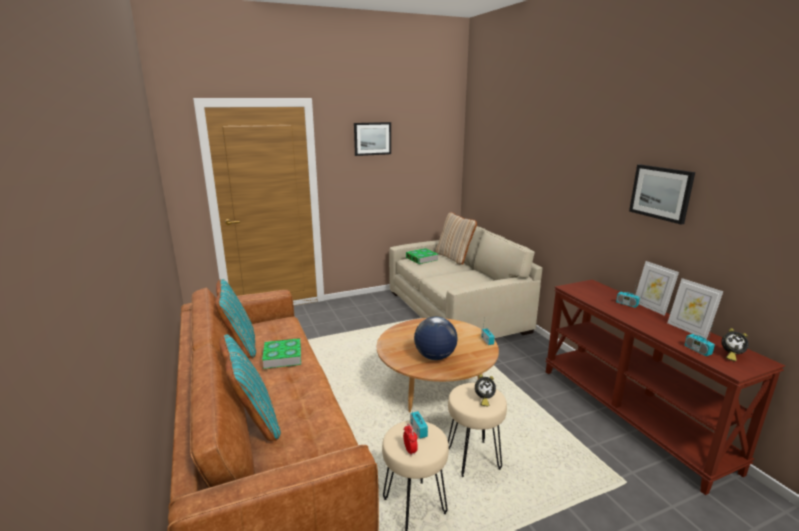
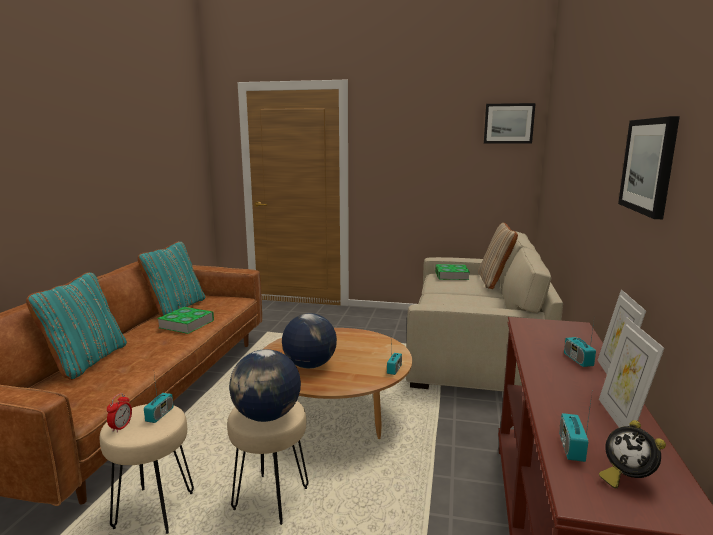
camera: 35 degrees right, 5 degrees down
picture [354,122,391,156] -> picture moved to [484,103,536,143]
alarm clock [475,374,496,406] -> globe [229,349,301,422]

